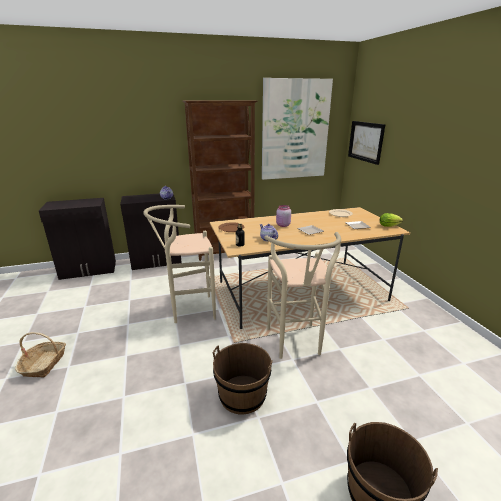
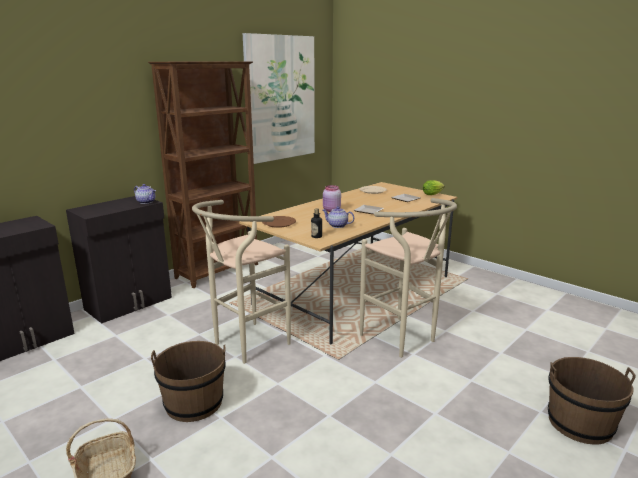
camera: 30 degrees left, 5 degrees down
brown bucket [213,343,273,415] -> brown bucket moved to [151,341,226,422]
picture [348,121,385,165] -> none

